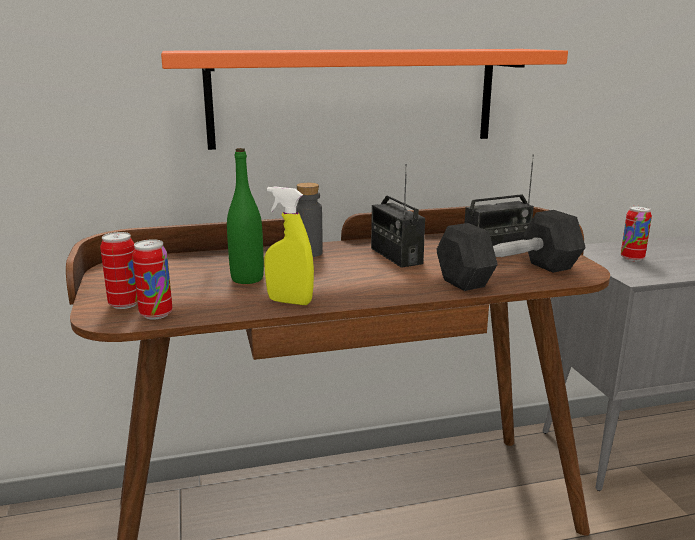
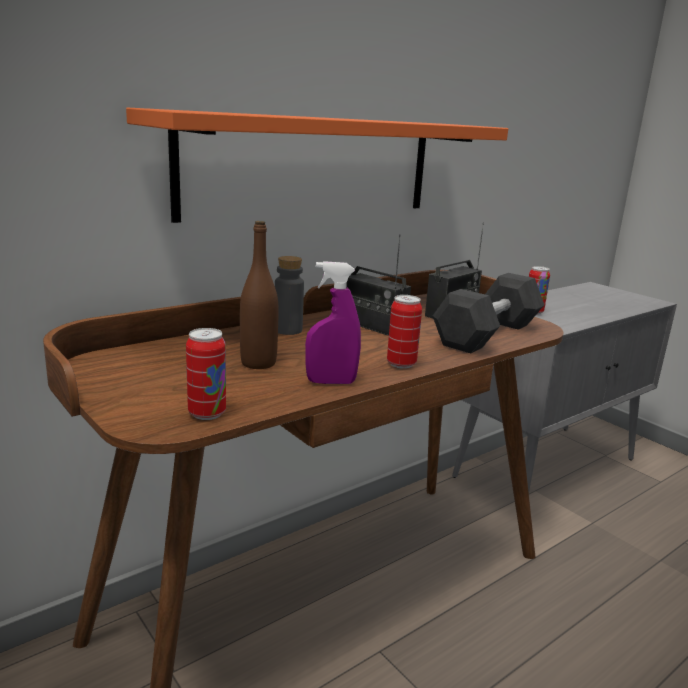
camera: 25 degrees left, 0 degrees up
can [100,232,138,309] -> can moved to [387,295,422,369]
green bottle [227,148,264,284] -> brown bottle [240,221,278,369]
yellow spray bottle [264,186,314,305] -> purple spray bottle [305,261,361,384]

